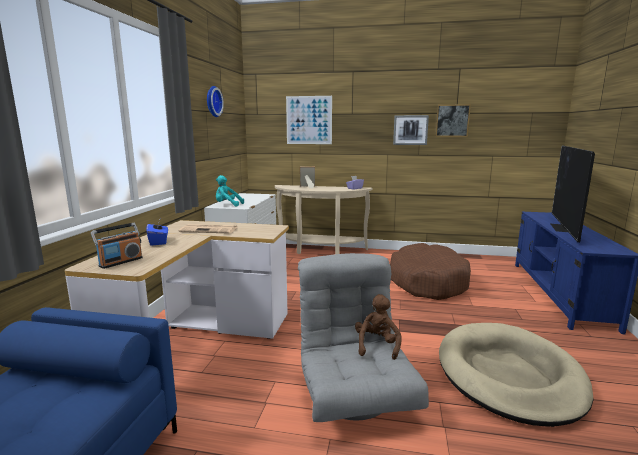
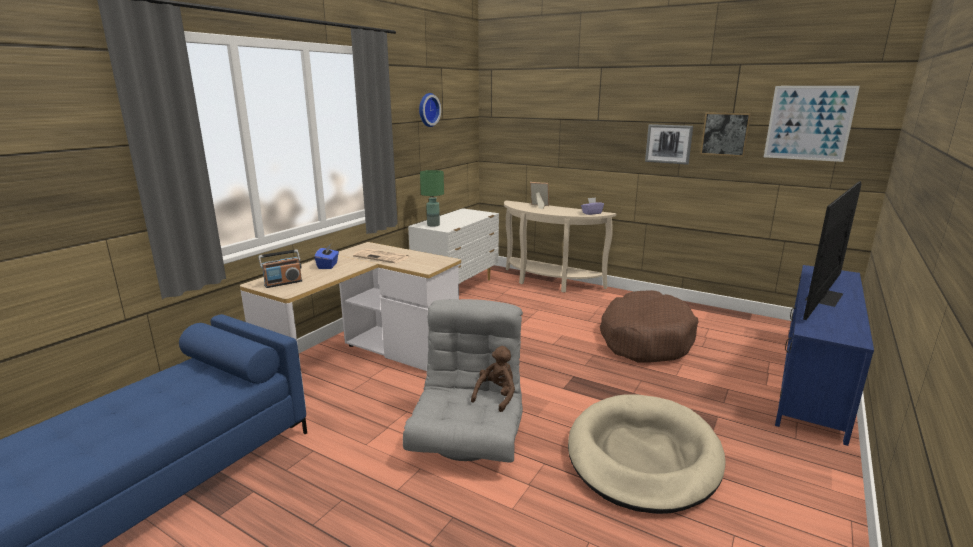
camera: 20 degrees right, 5 degrees up
turquoise plush toy [216,175,244,206] -> green table lamp [420,170,444,227]
picture [286,96,332,144] -> picture moved to [764,86,860,162]

